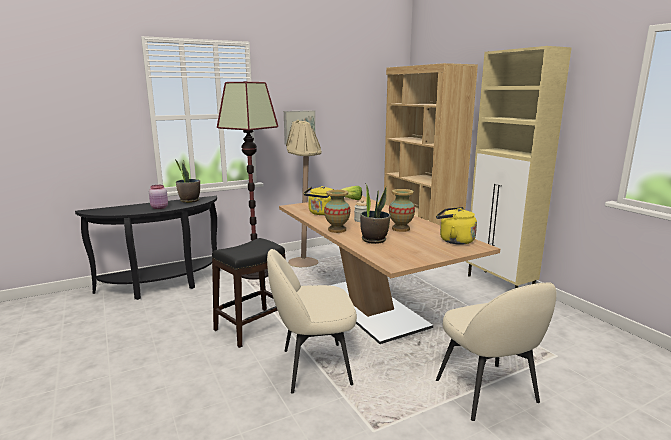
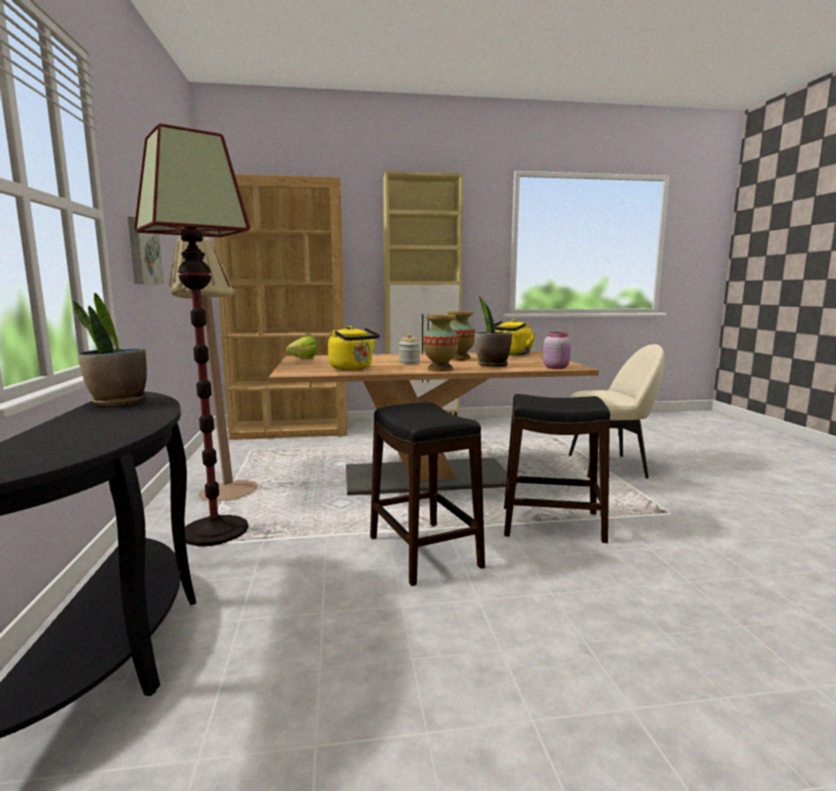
camera: 70 degrees left, 5 degrees down
pink jar [149,185,168,209] -> pink jar moved to [543,332,571,369]
beige chair [267,249,357,394] -> black stool [504,394,610,543]

